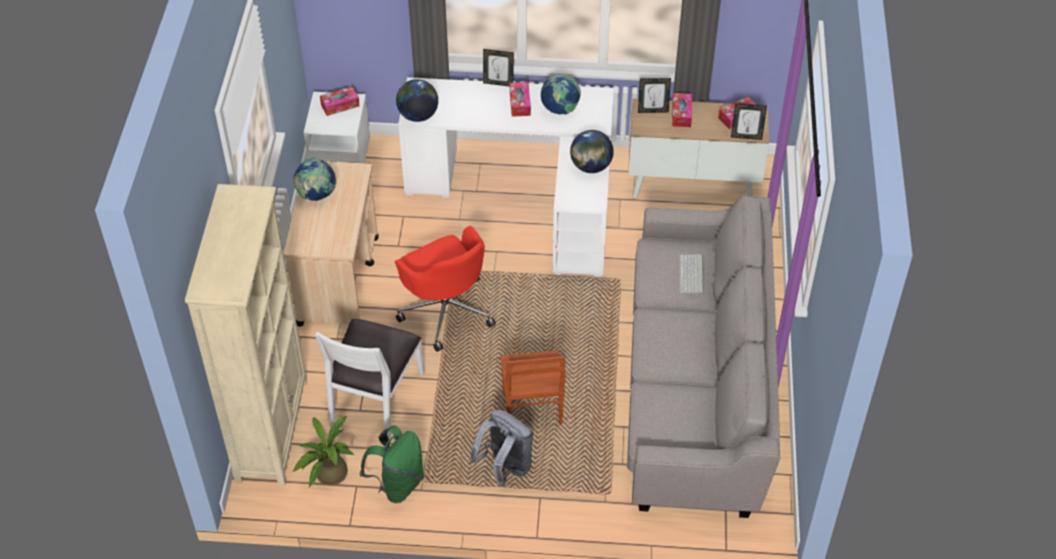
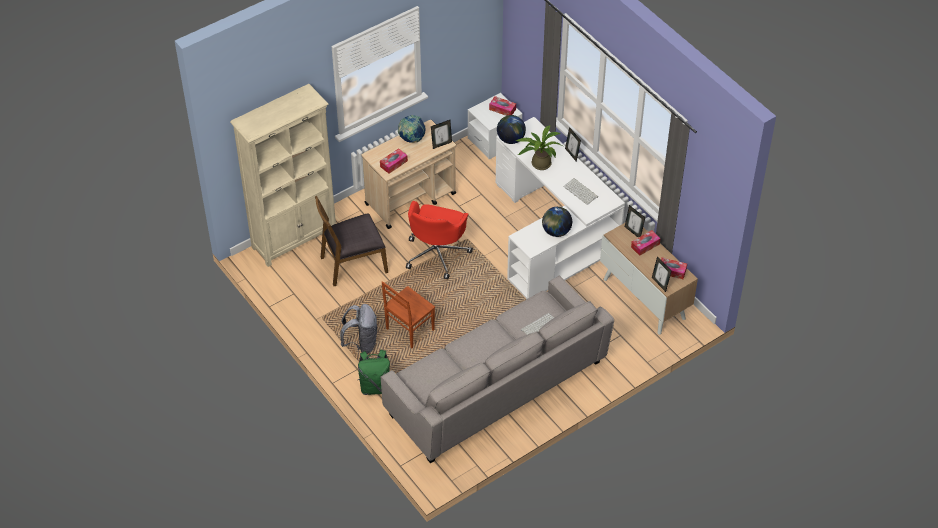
camera: 50 degrees right, 0 degrees up
potted plant [292,416,354,488] -> potted plant moved to [515,125,563,170]
white chair [315,319,425,438] -> brown chair [315,196,388,286]
green backpack [360,426,424,503] -> green backpack moved to [358,349,390,395]
tissue box [510,82,531,117] -> tissue box moved to [380,148,408,173]
globe [541,73,581,115] -> keyboard [563,178,598,205]
none -> picture frame [431,120,452,149]

